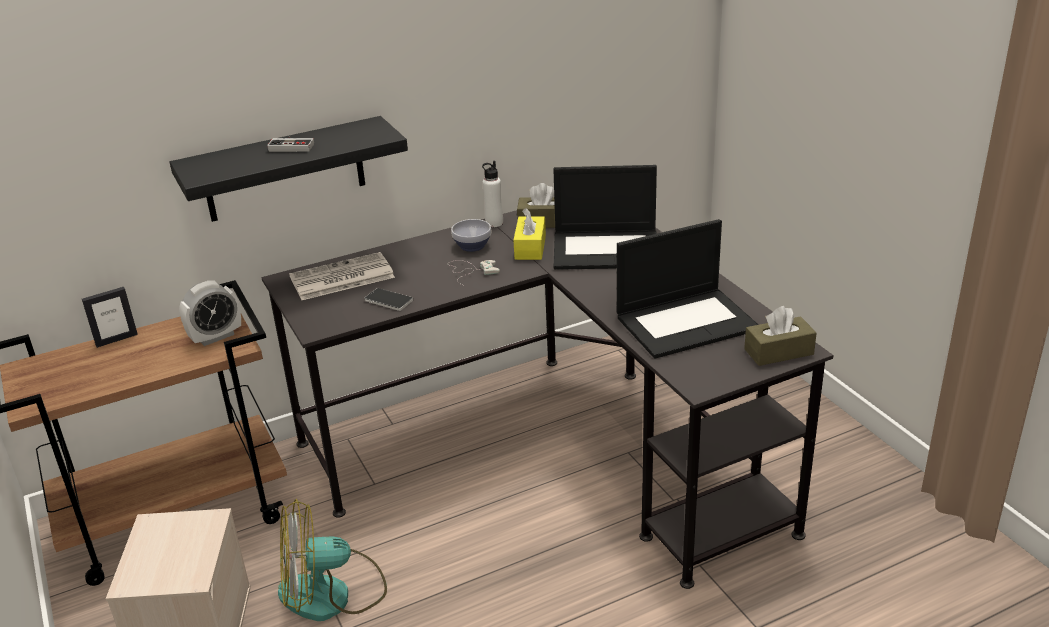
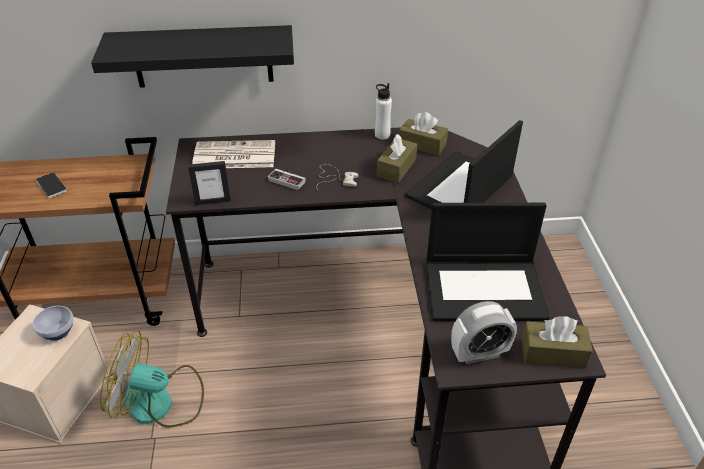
camera: 20 degrees right, 10 degrees up
picture frame [82,287,138,348] -> picture frame moved to [188,161,231,205]
alarm clock [179,281,241,346] -> alarm clock moved to [451,301,517,364]
game controller [267,137,314,152] -> game controller moved to [268,169,306,190]
phone [364,288,413,311] -> phone moved to [35,172,67,198]
bowl [451,219,491,252] -> bowl moved to [33,306,74,341]
yellow tissue box [513,208,546,260] -> brown tissue box [377,134,417,183]
laptop [553,165,657,270] -> laptop turned 105 degrees clockwise [405,120,523,209]

